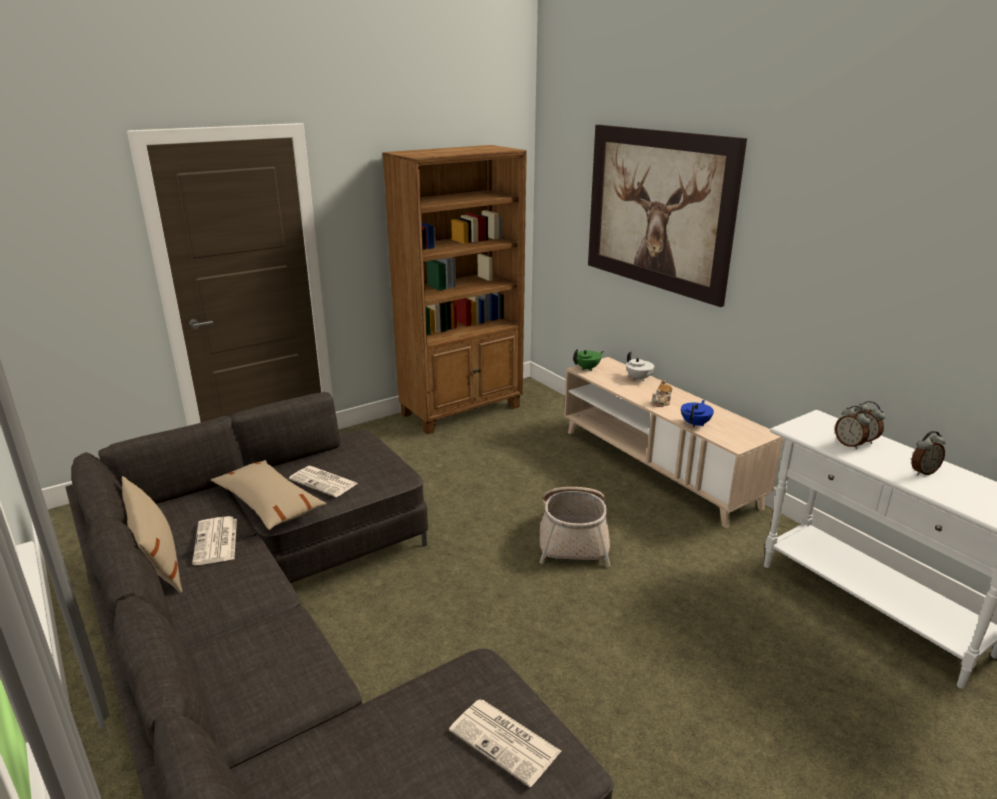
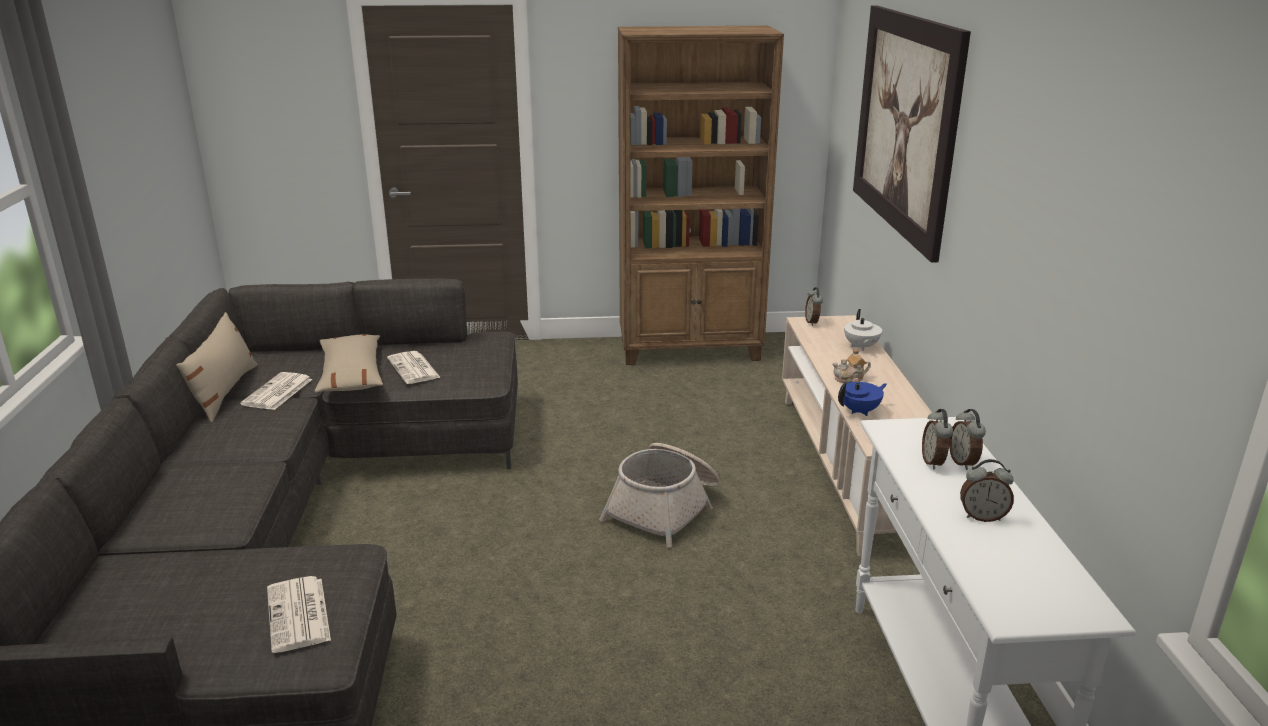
camera: 30 degrees right, 0 degrees up
green teapot [573,349,604,371] -> alarm clock [805,287,823,326]

